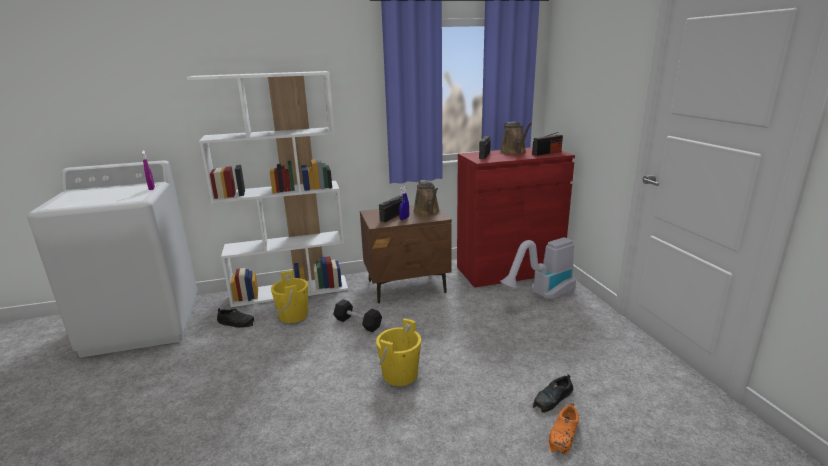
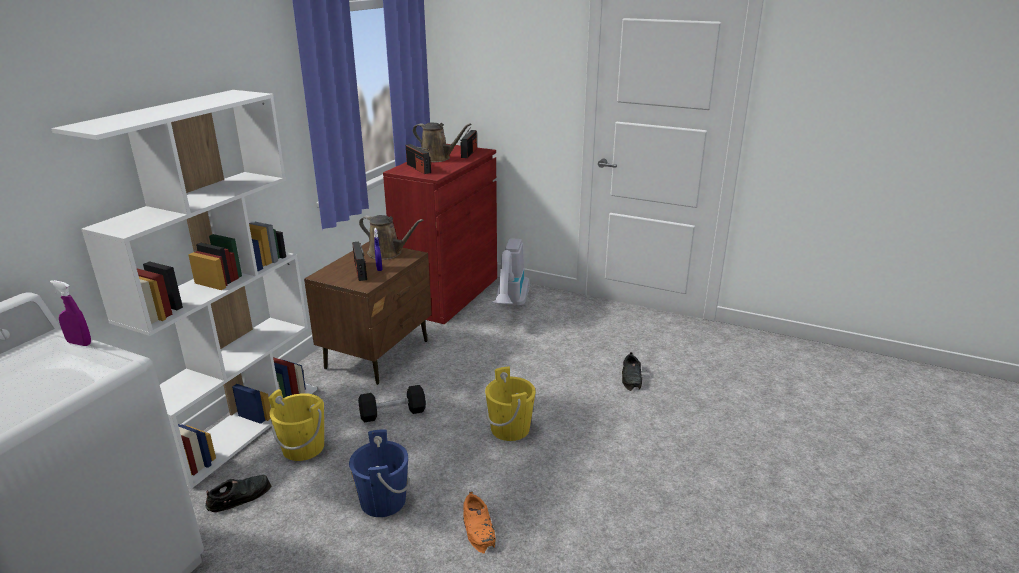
camera: 50 degrees left, 5 degrees up
orange shoe [548,403,579,455] -> orange shoe moved to [463,491,496,553]
none -> blue bucket [349,429,410,517]

